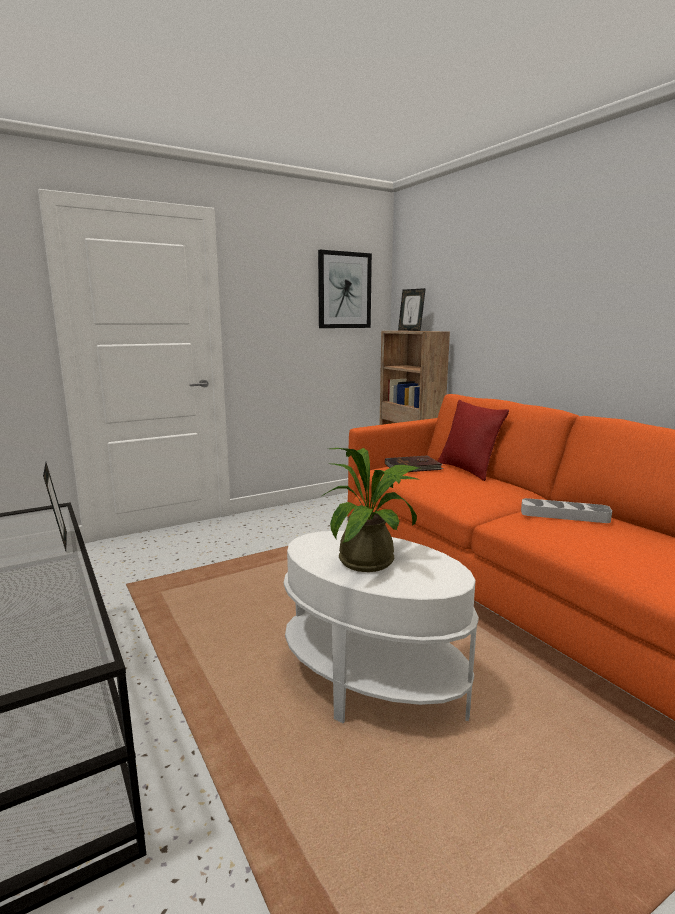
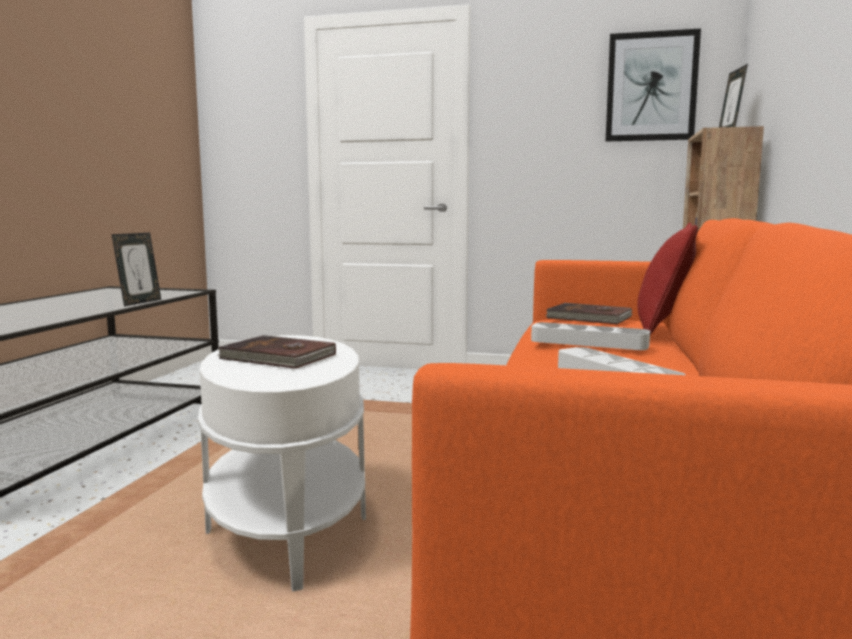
camera: 45 degrees right, 5 degrees down
potted plant [322,448,420,572] -> brown book [217,335,336,369]
none -> grey tray [531,322,650,350]

